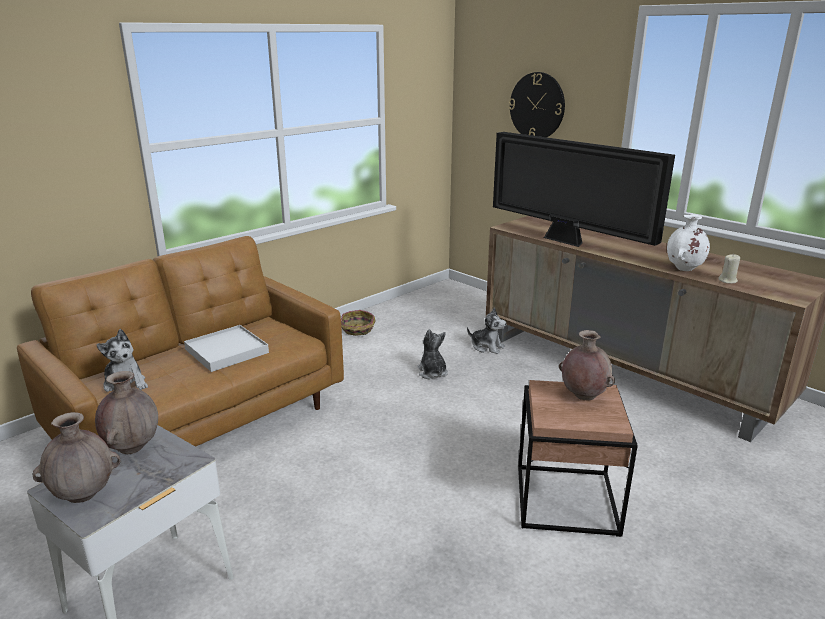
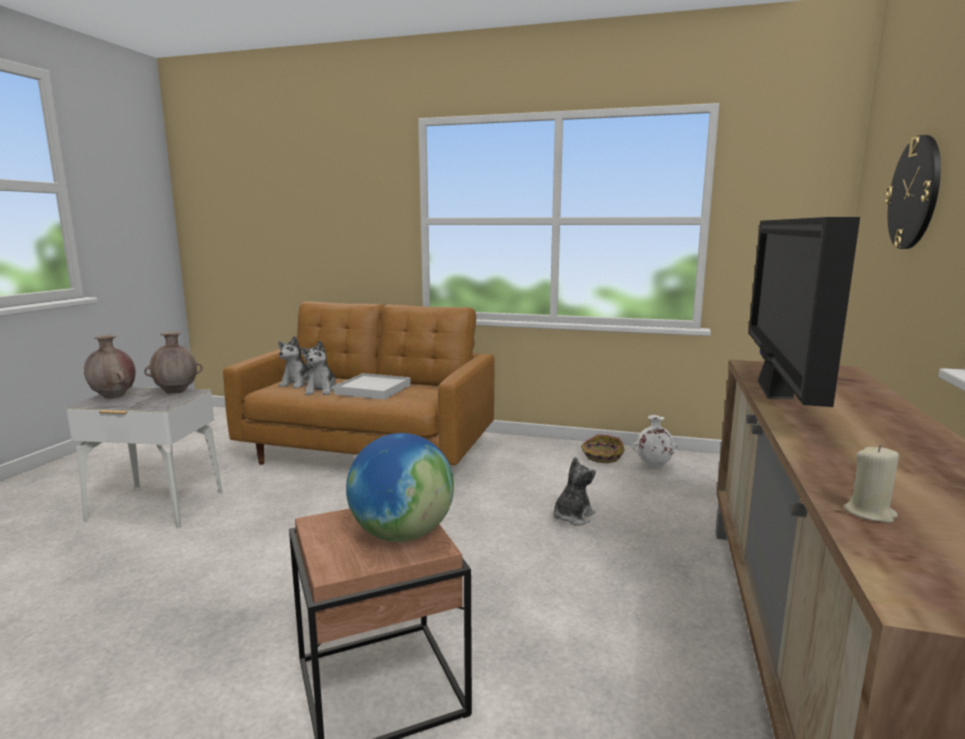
camera: 60 degrees right, 10 degrees down
plush toy [467,307,507,354] -> plush toy moved to [300,340,337,395]
brown vase [559,330,615,400] -> globe [346,433,454,542]
white vase [667,214,710,271] -> white vase moved to [633,415,678,468]

